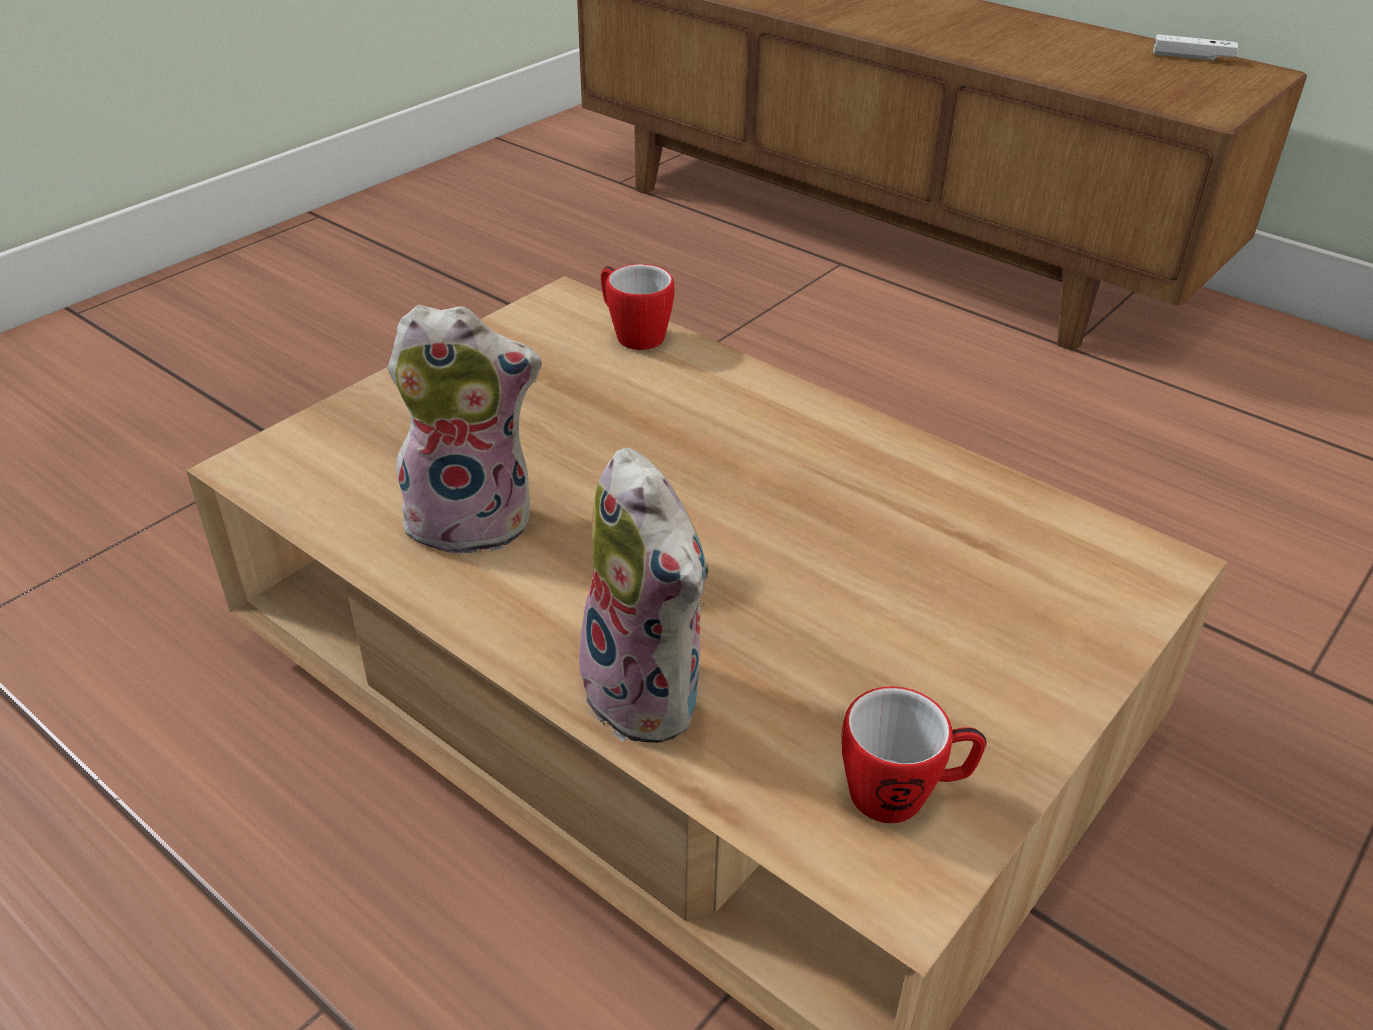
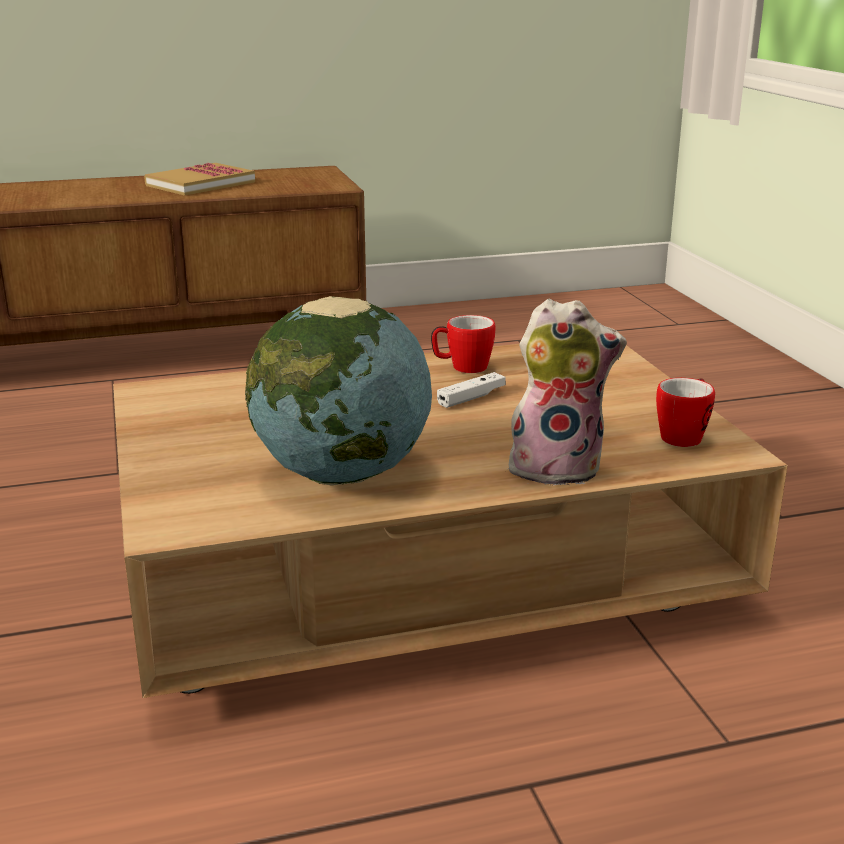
camera: 55 degrees left, 15 degrees down
plush toy [387,305,542,555] -> globe [245,296,432,486]
mug [601,264,674,350] -> mug moved to [431,315,495,373]
white game controller [1153,34,1239,61] -> white game controller moved to [437,372,506,408]
none -> book [144,163,255,196]

